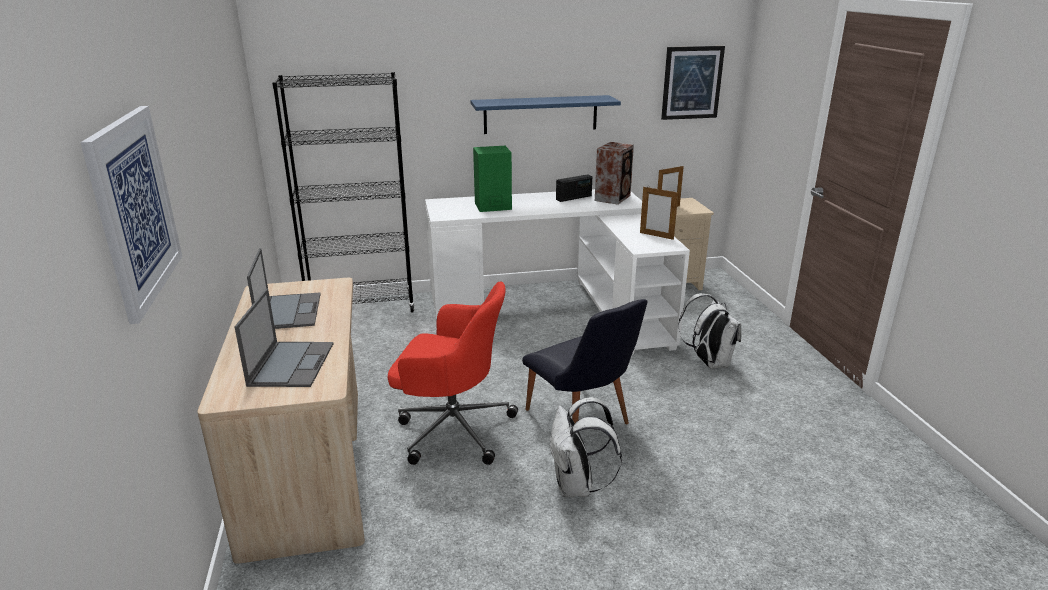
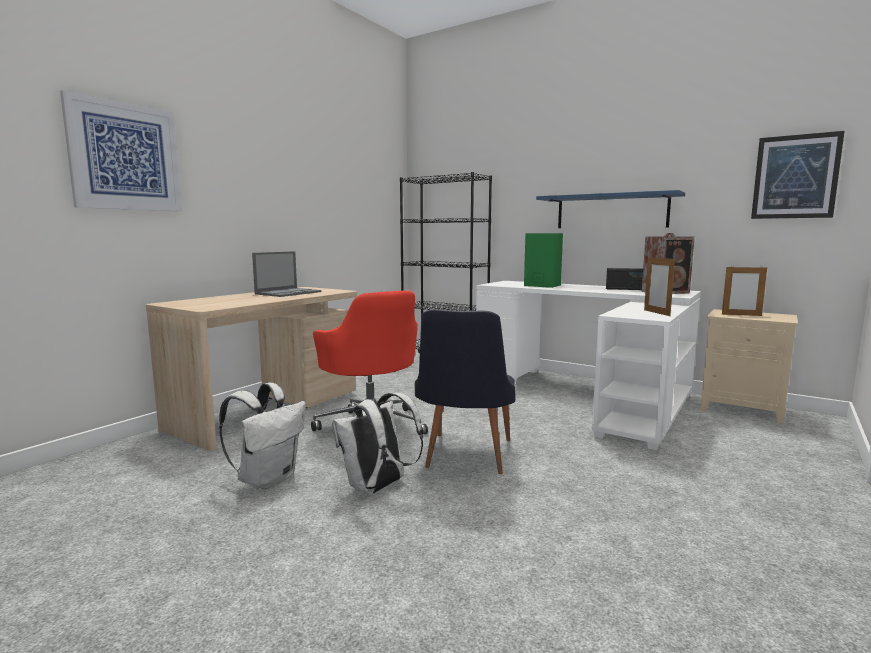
camera: 45 degrees right, 15 degrees down
laptop [234,289,333,387] -> none
white backpack [678,293,742,369] -> white backpack moved to [219,383,306,490]

